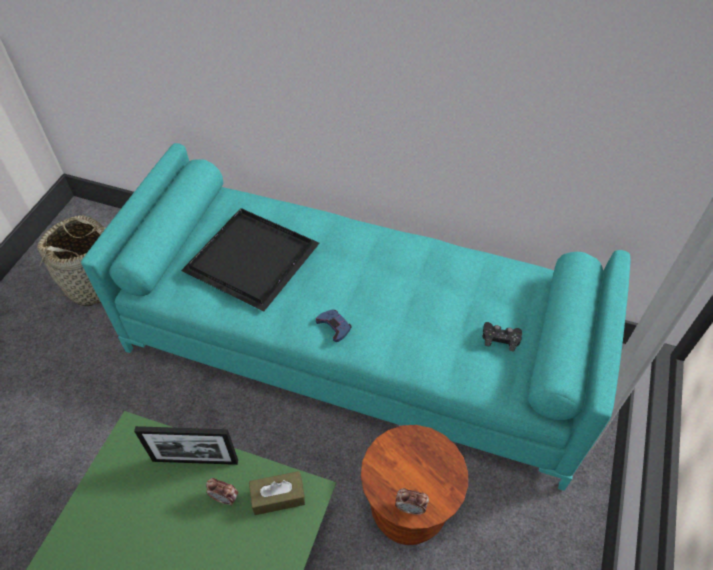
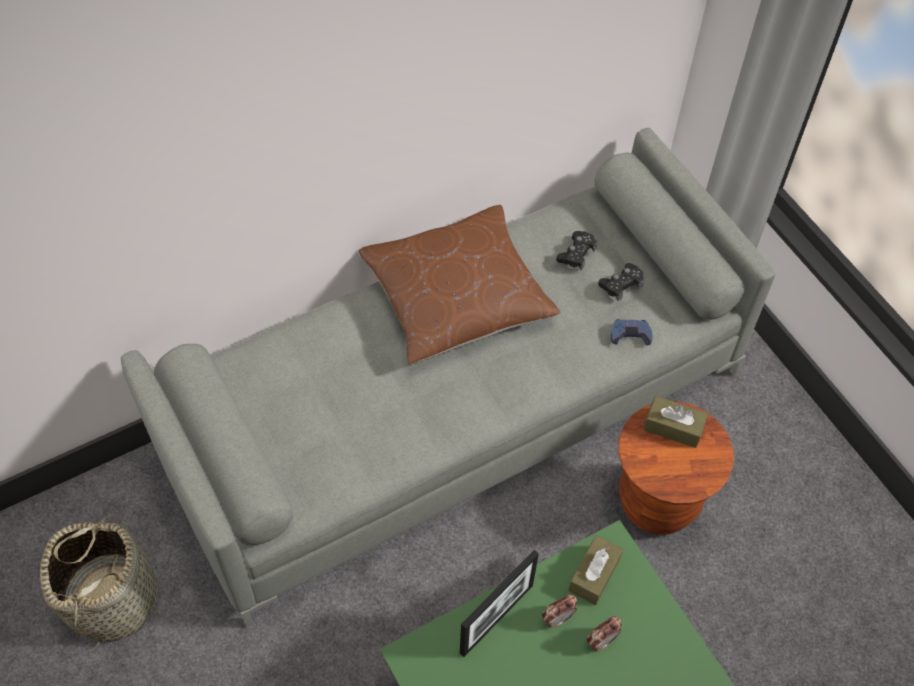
camera: 50 degrees left, 5 degrees up
turquoise sofa [81,143,631,491] -> grey sofa [120,128,776,627]
black tray [181,208,320,312] -> none
blue game controller [316,310,351,342] -> blue game controller moved to [611,319,653,346]
alarm clock [395,488,429,515] -> alarm clock moved to [586,616,622,652]
none -> brown pillow [358,205,561,364]
none -> black game controller [556,231,597,270]
none -> brown tissue box [644,396,708,448]

